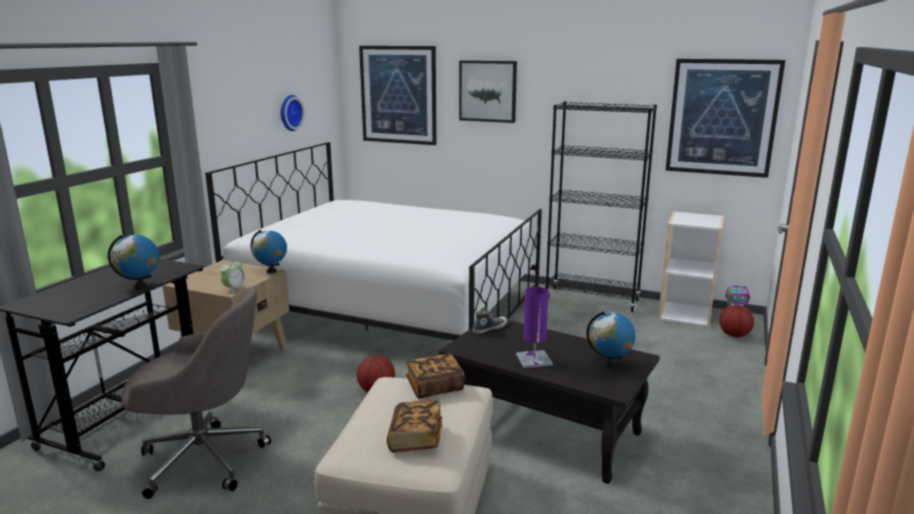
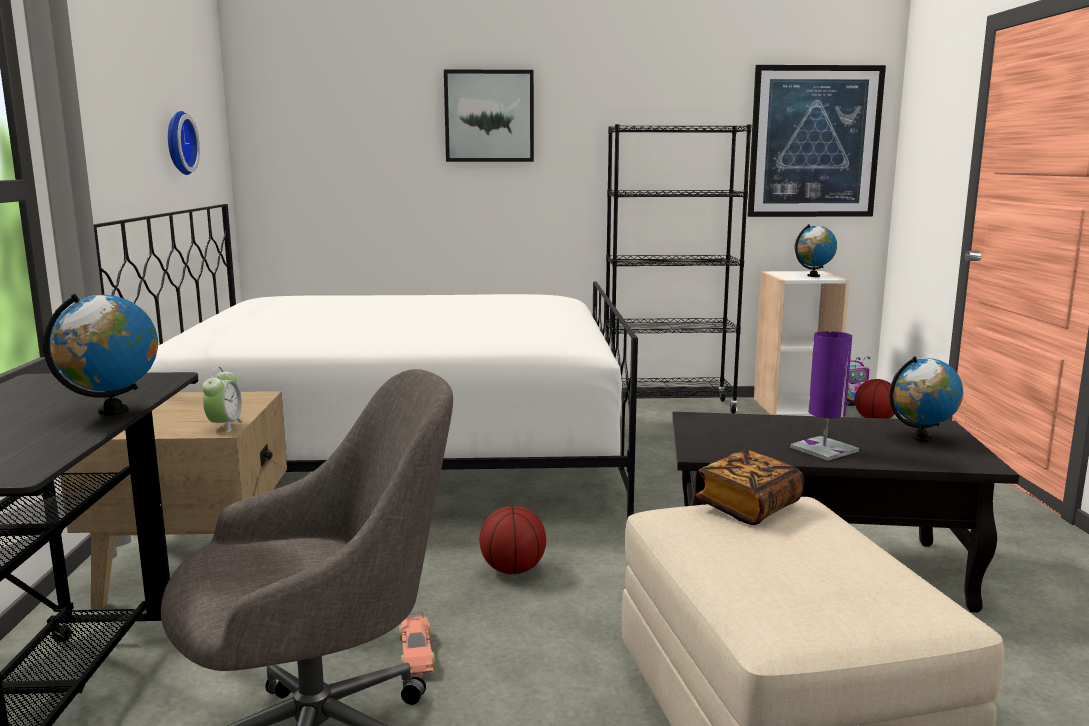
camera: 25 degrees left, 5 degrees down
globe [251,229,287,273] -> globe moved to [795,224,837,277]
picture [359,46,437,145] -> none
book [387,401,443,453] -> none
shoe [473,307,508,334] -> none
none -> toy car [399,610,435,678]

